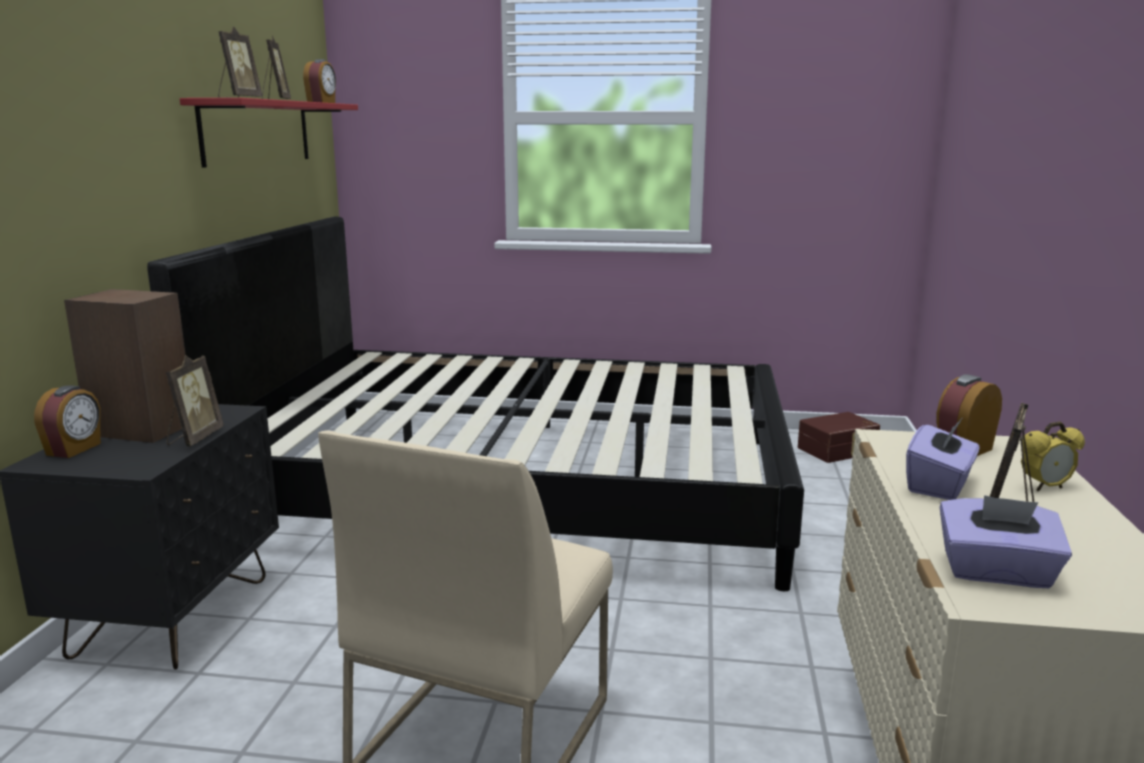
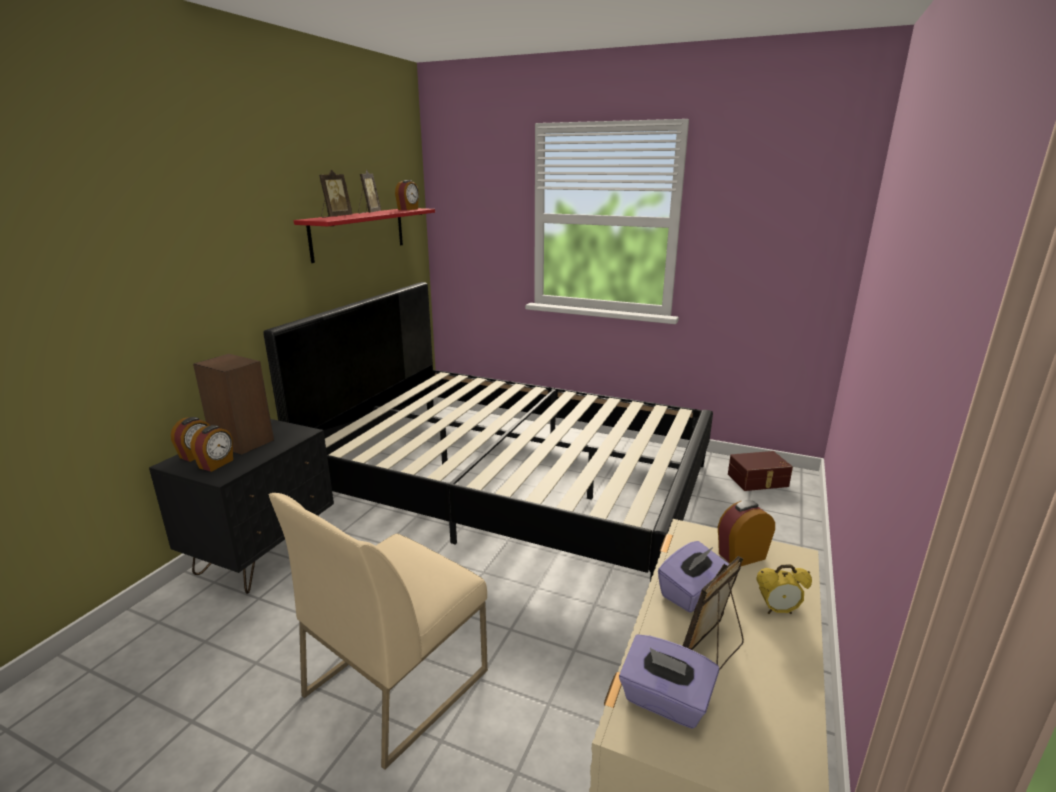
camera: 15 degrees right, 5 degrees up
picture frame [166,355,224,446] -> none
none -> alarm clock [190,425,233,472]

